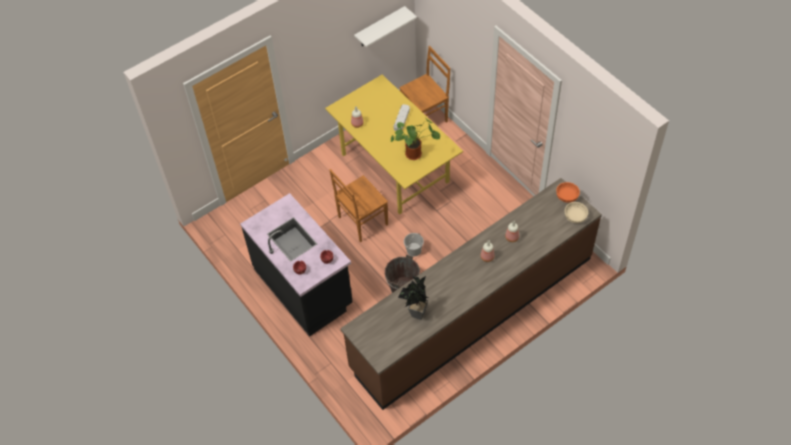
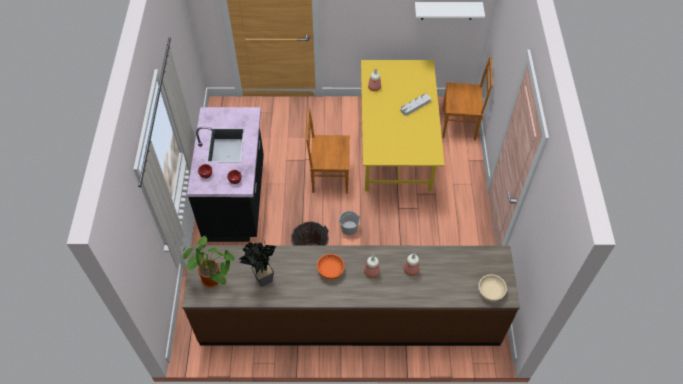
camera: 35 degrees right, 0 degrees up
potted plant [391,117,440,160] -> potted plant moved to [181,236,234,288]
orange bowl [556,182,580,203] -> orange bowl moved to [317,254,345,280]

